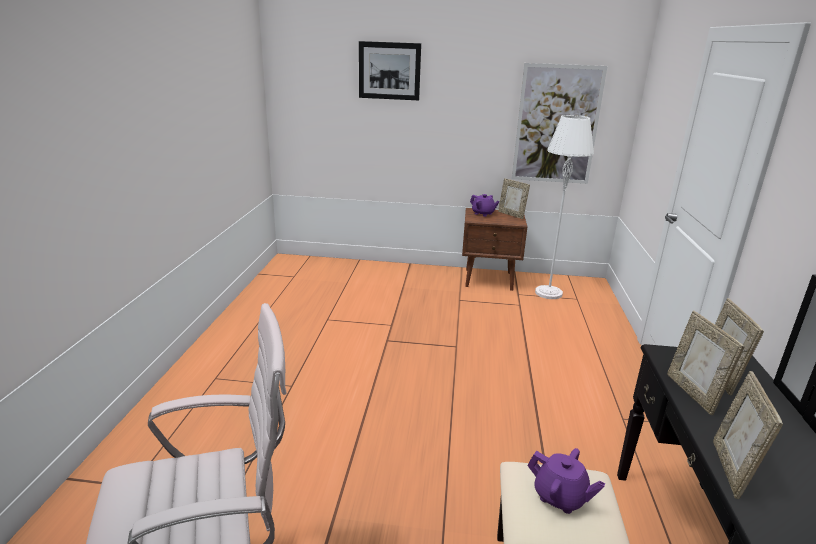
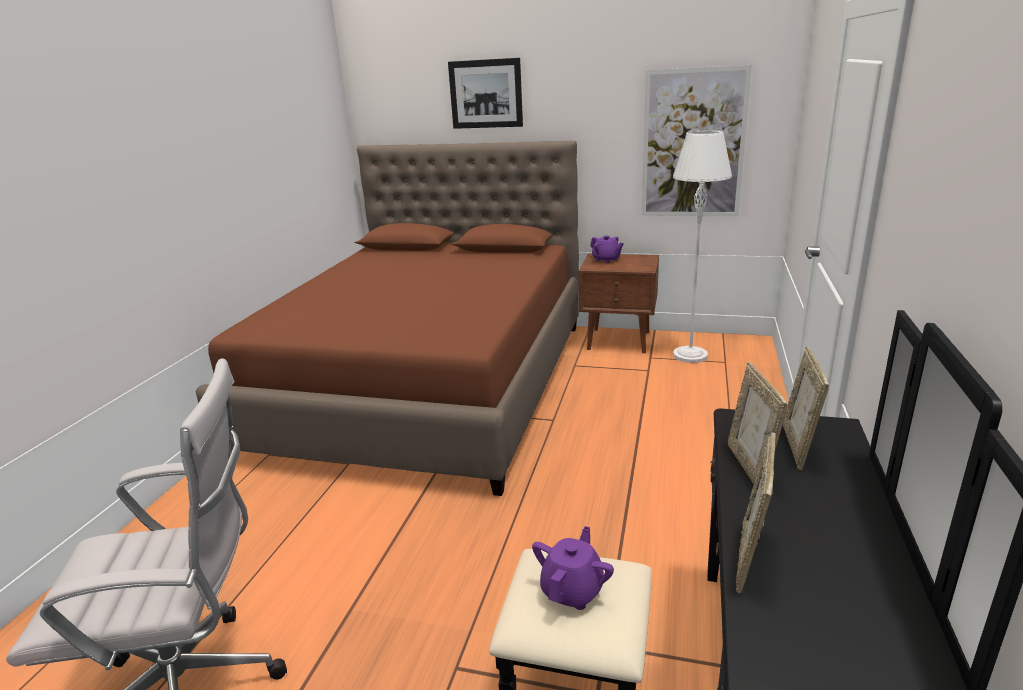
camera: 10 degrees right, 0 degrees up
picture frame [498,178,530,219] -> none
purple teapot [527,448,605,514] -> purple teapot turned 105 degrees counterclockwise [532,526,614,610]
none -> brown bed [196,141,579,496]

